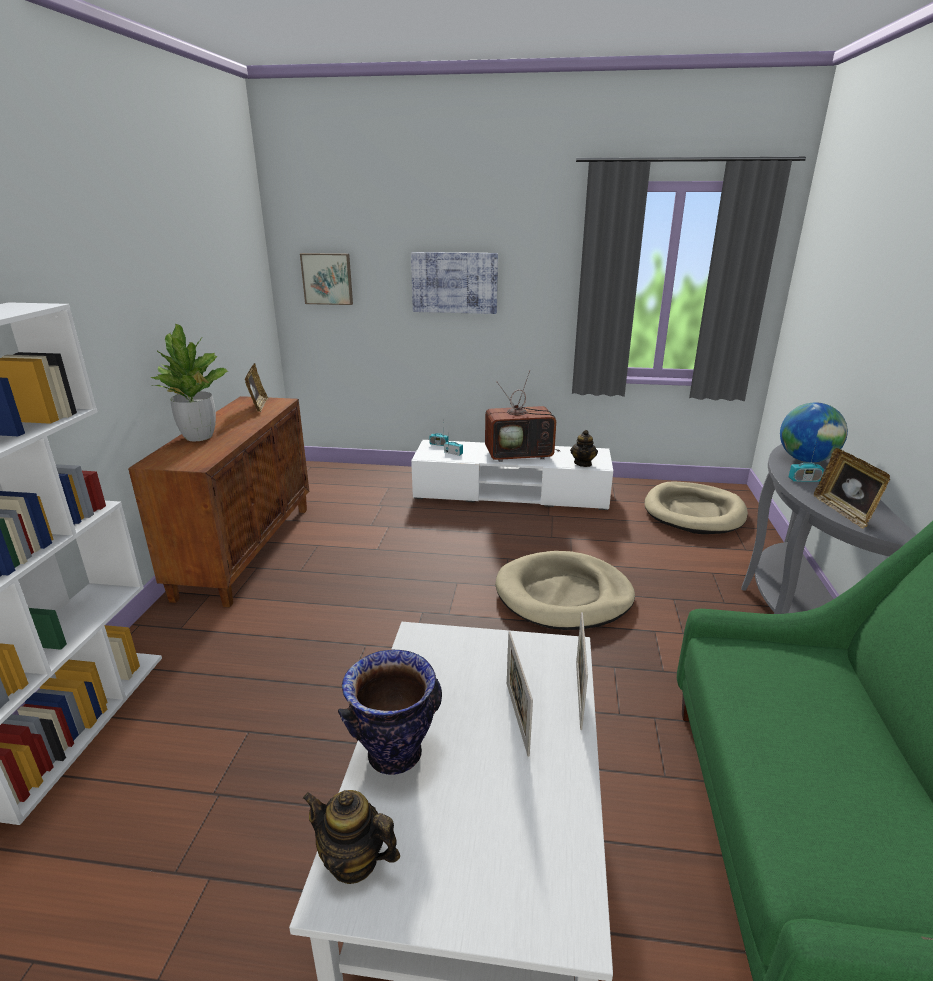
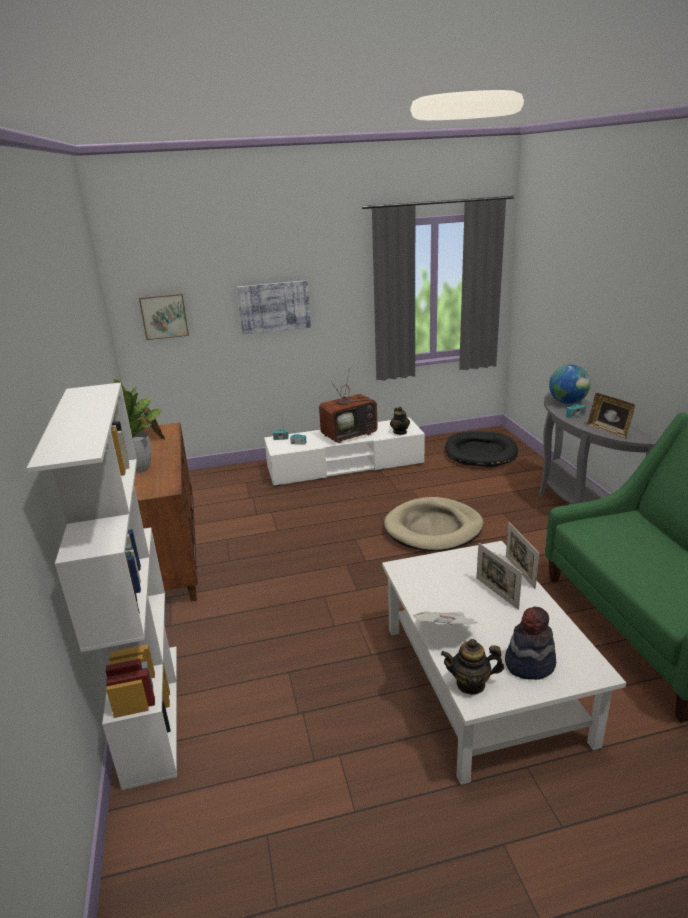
camera: 20 degrees left, 0 degrees up
vase [338,650,442,775] -> newspaper [413,611,478,625]
beige dog bed [644,481,748,534] -> black dog bed [445,431,518,467]
none -> hat [505,606,556,680]

